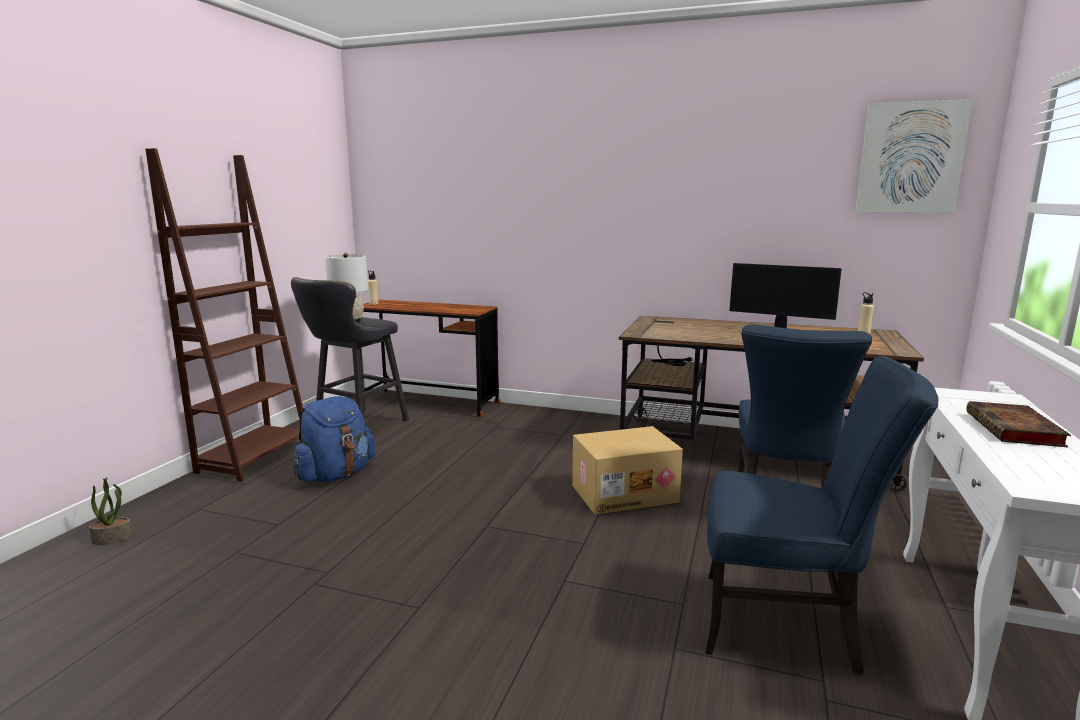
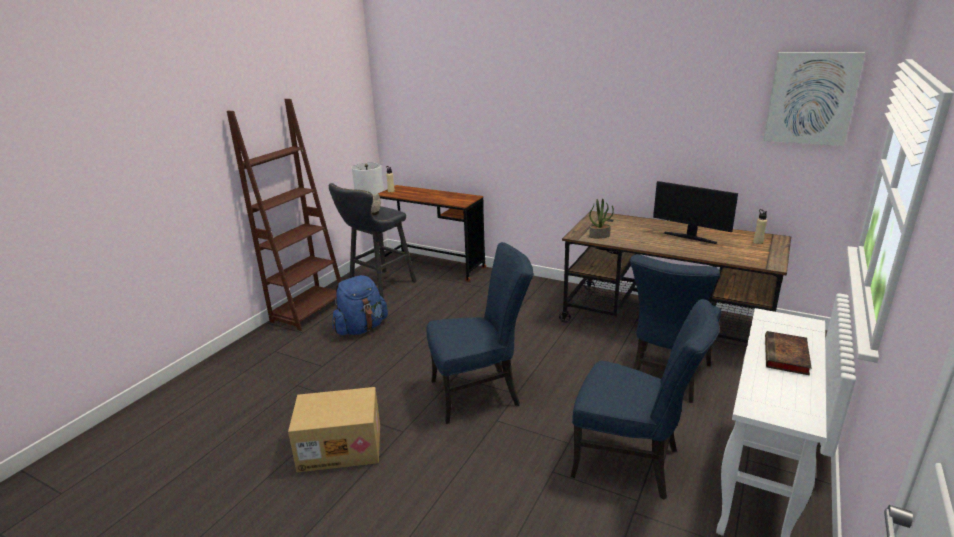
camera: 10 degrees right, 10 degrees up
potted plant [89,477,132,545] -> potted plant moved to [589,199,614,239]
cardboard box [572,426,683,515] -> cardboard box moved to [288,387,380,472]
none -> blue chair [426,242,534,424]

